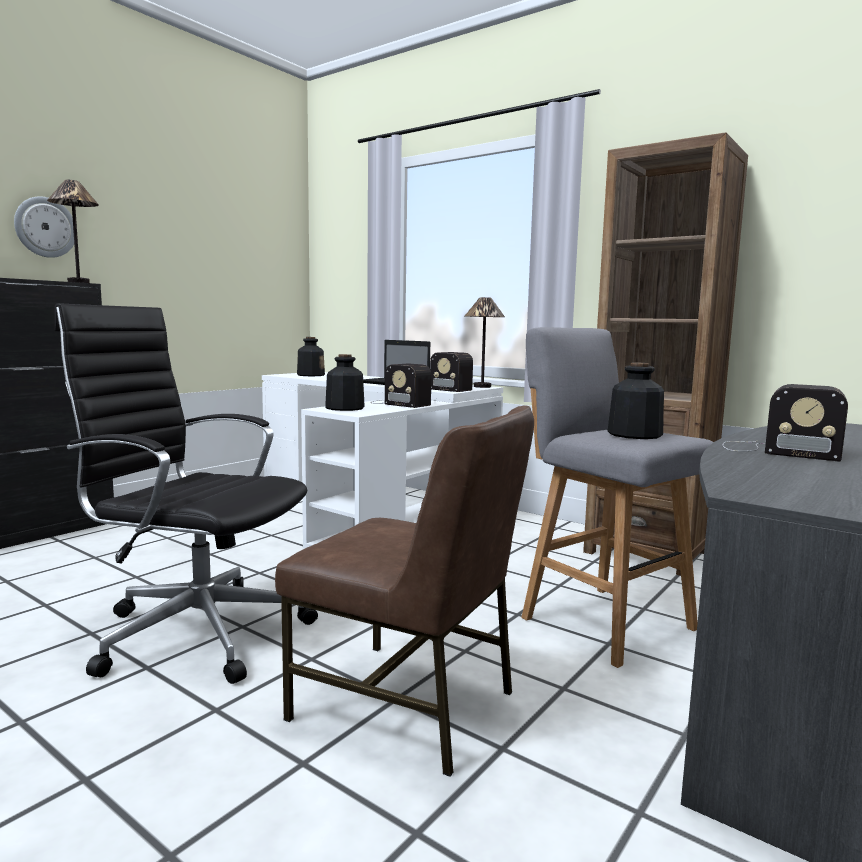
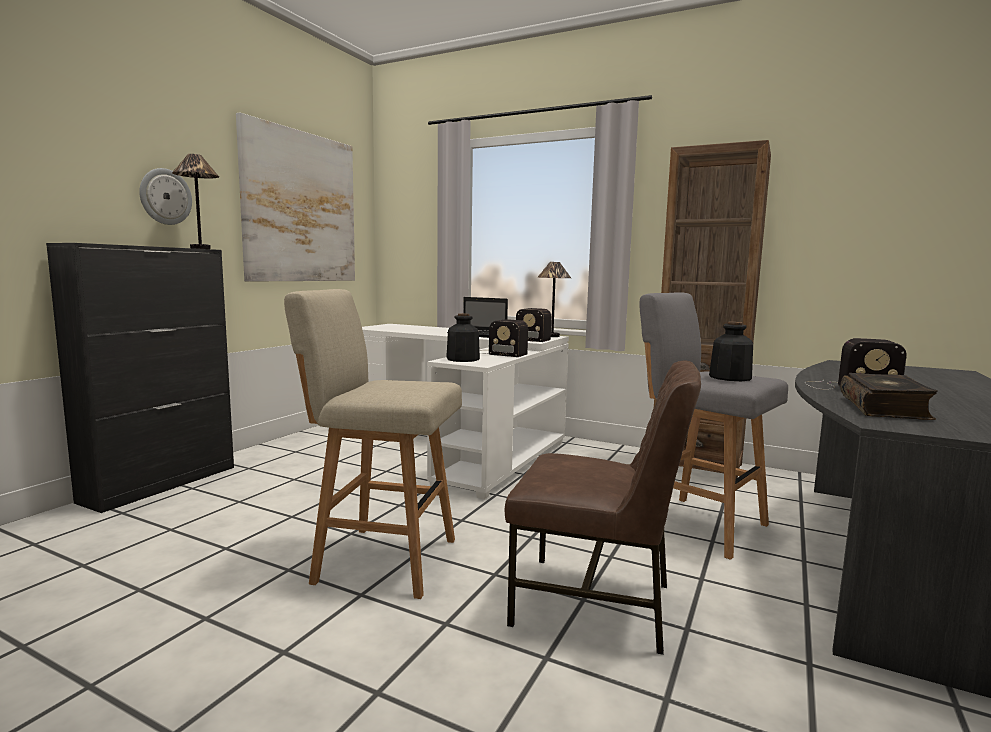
camera: 10 degrees left, 0 degrees up
black office chair [54,303,318,684] -> beige stool [284,289,462,599]
bottle [297,337,325,376] -> none
none -> picture [236,113,355,282]
none -> book [840,373,938,420]

